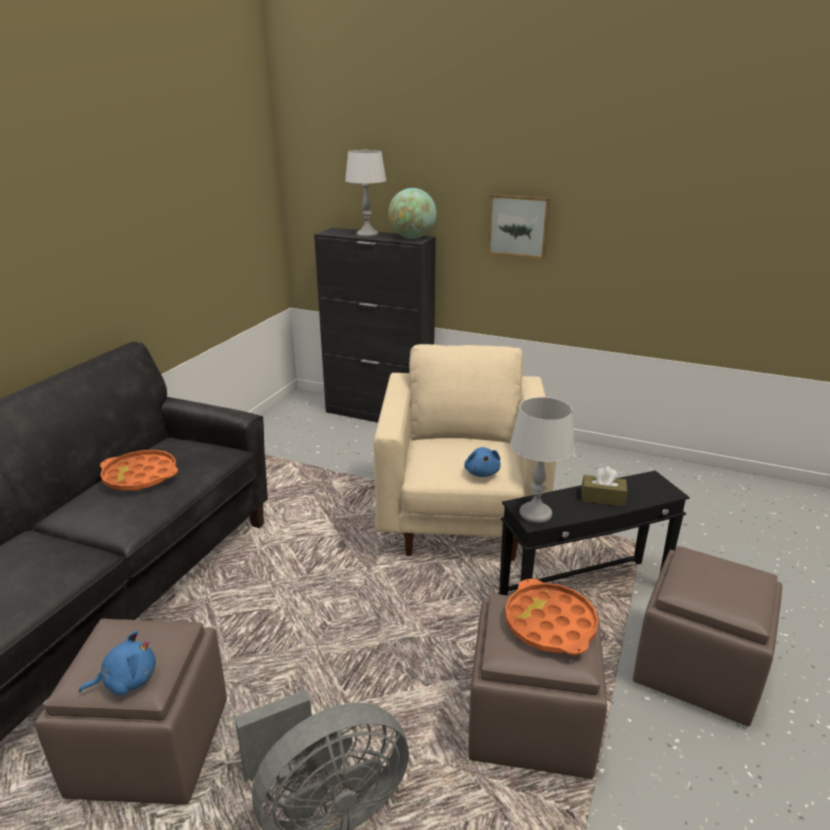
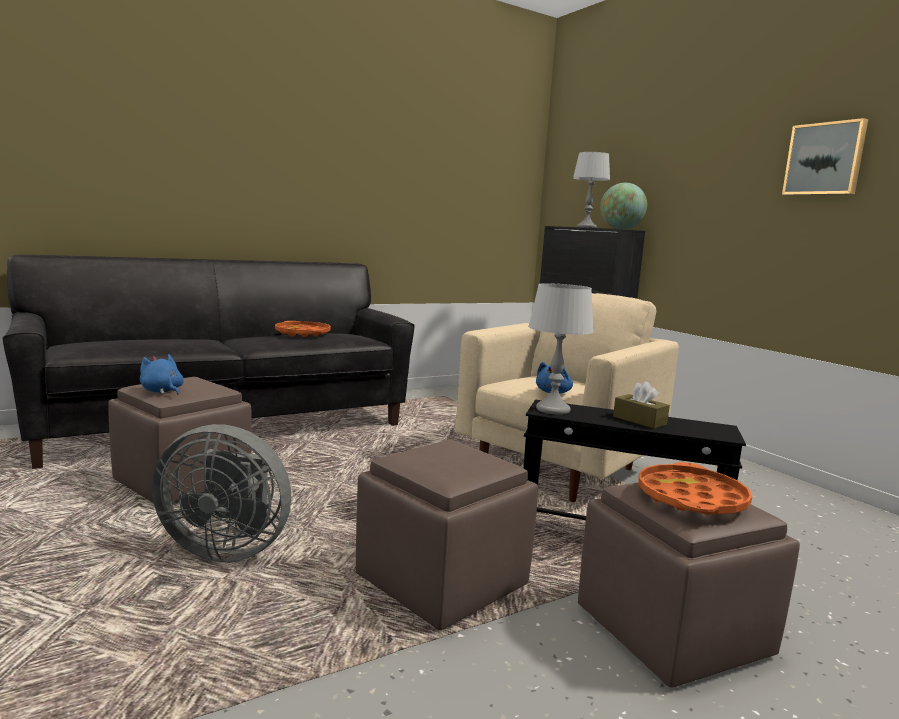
camera: 35 degrees right, 15 degrees down
blue plush toy [79,631,156,695] -> blue plush toy turned 150 degrees counterclockwise [140,354,184,395]
picture [488,194,550,259] -> picture moved to [782,118,868,195]
orange tray [505,579,599,655] -> orange tray moved to [638,462,752,515]

